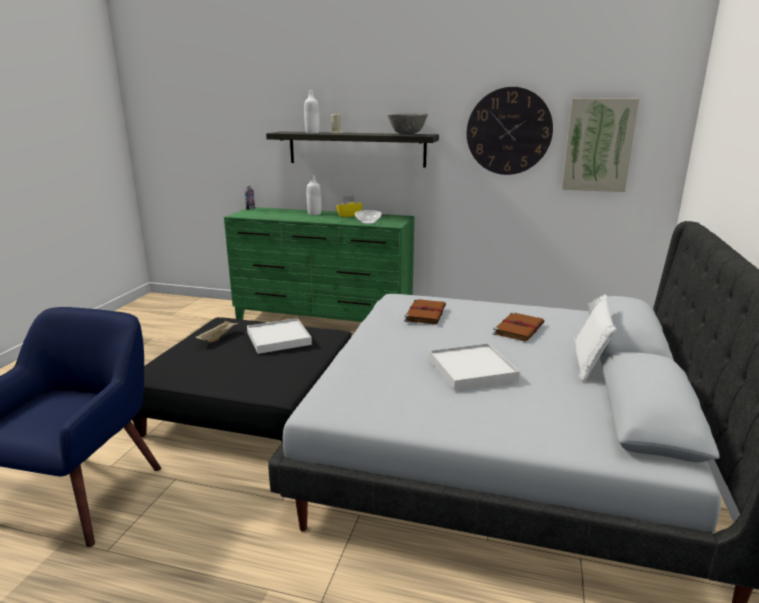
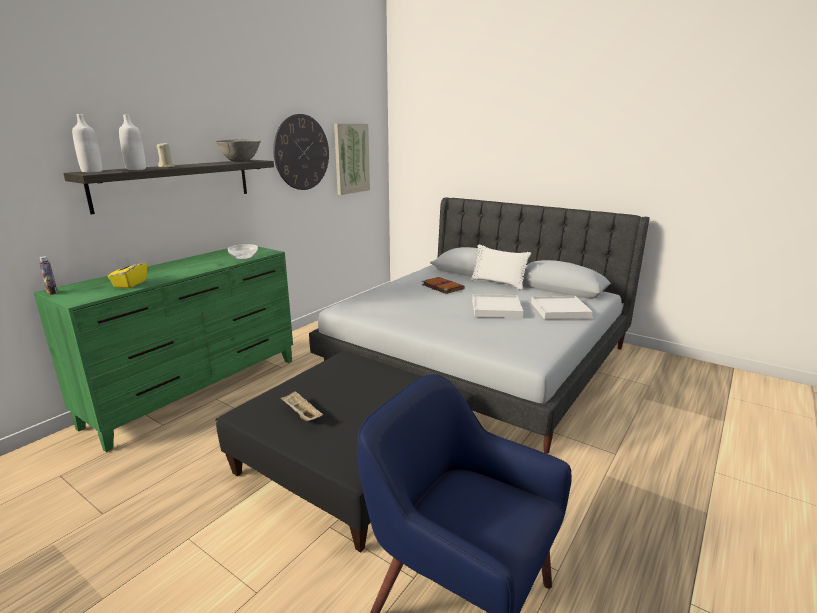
camera: 70 degrees left, 0 degrees up
white tray [247,318,312,354] -> white tray moved to [531,296,593,319]
white bottle [307,175,321,215] -> white bottle moved to [72,114,102,172]
yellow tissue box [336,196,363,217] -> yellow tissue box moved to [108,257,147,288]
brown book [404,299,446,325] -> none

